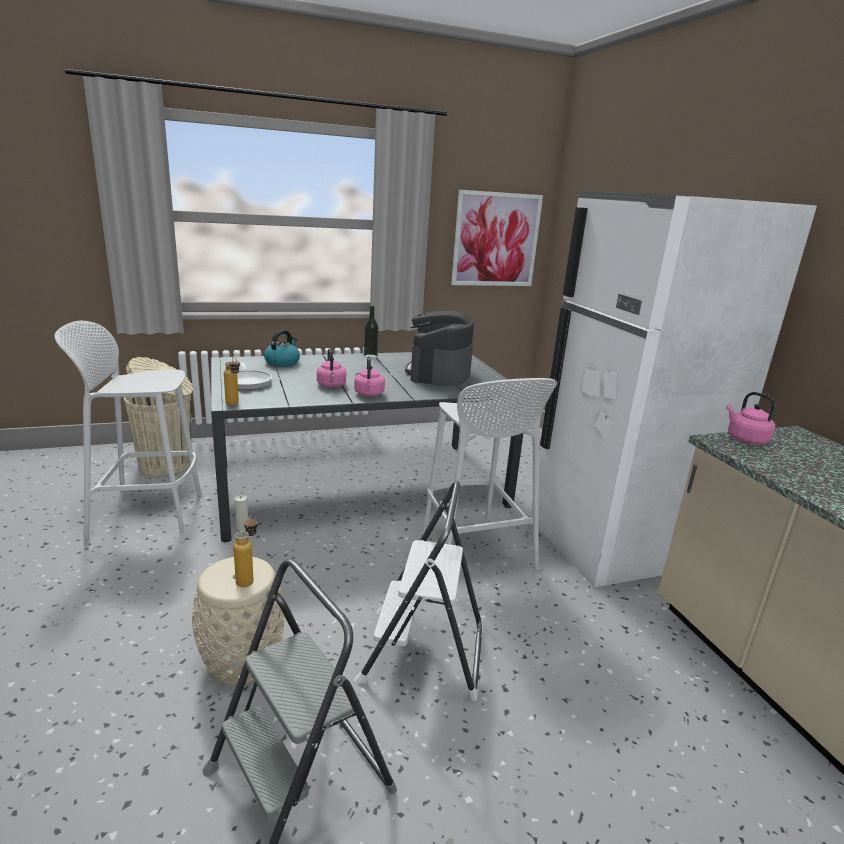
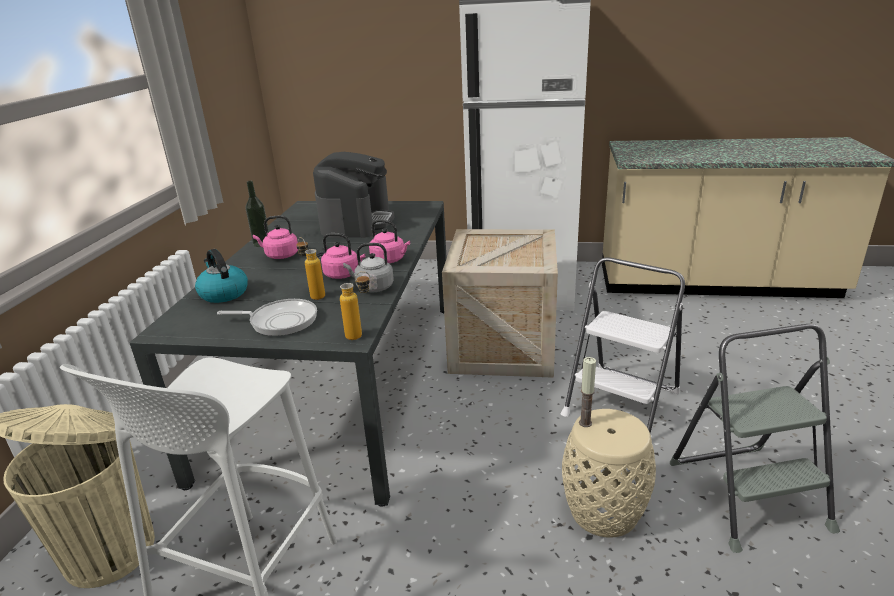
camera: 60 degrees left, 5 degrees up
bottle [233,515,258,587] -> bottle moved to [296,237,325,300]
coffee machine [405,311,474,386] -> coffee machine turned 120 degrees counterclockwise [313,152,394,238]
white stool [422,378,557,570] -> crate [442,229,558,378]
picture [451,190,543,286] -> none
pink kettle [726,392,775,445] -> pink kettle moved to [253,216,298,259]
none -> grey kettle [343,243,394,292]

